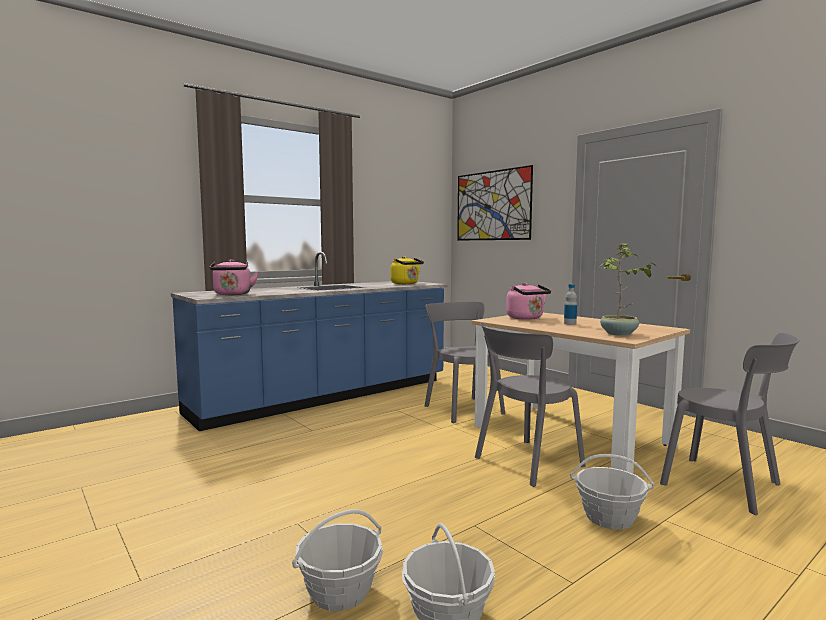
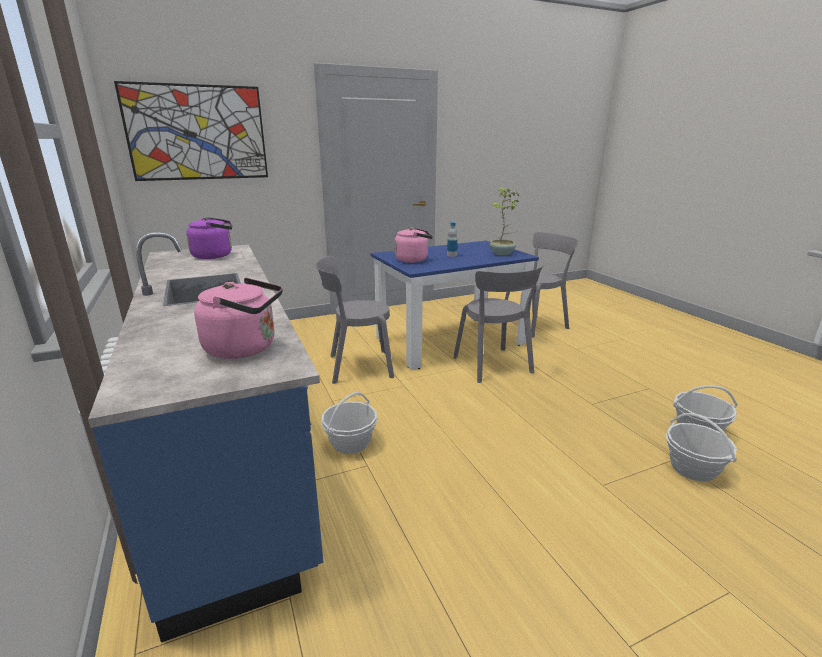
camera: 75 degrees left, 15 degrees up
yellow kettle [390,256,424,284] -> purple kettle [186,217,232,259]
beige dining table [472,313,690,474] -> blue dining table [371,241,539,370]
basket [570,454,654,530] -> basket moved to [321,392,377,454]

